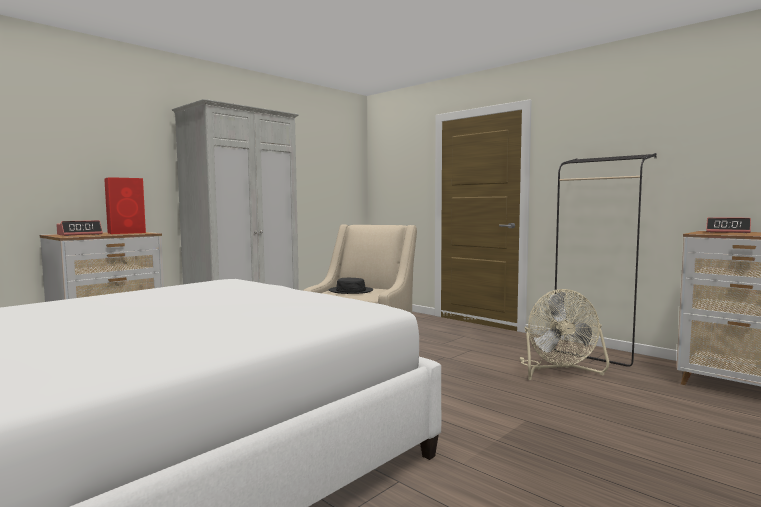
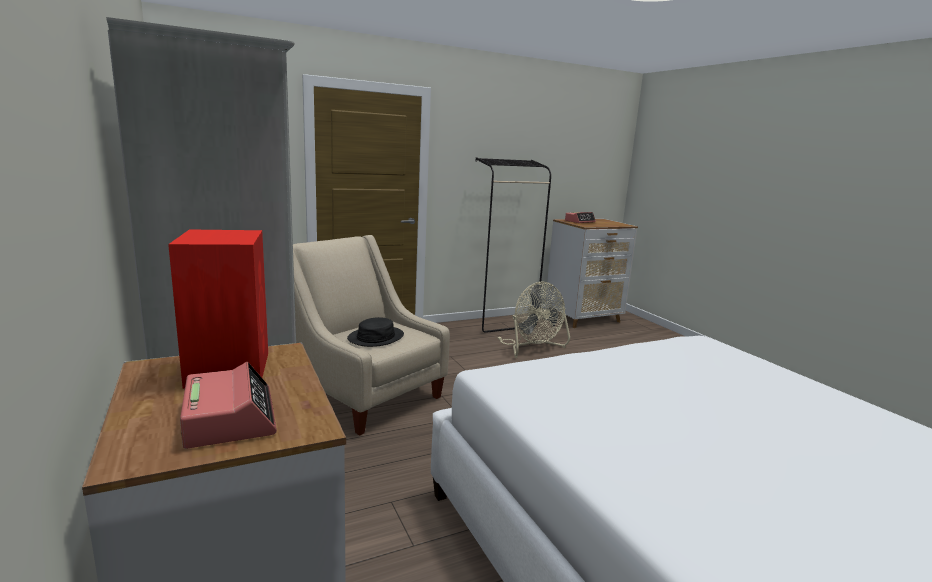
camera: 70 degrees left, 10 degrees up
beige fan [520,289,609,380] -> beige fan turned 45 degrees clockwise [498,282,570,358]

